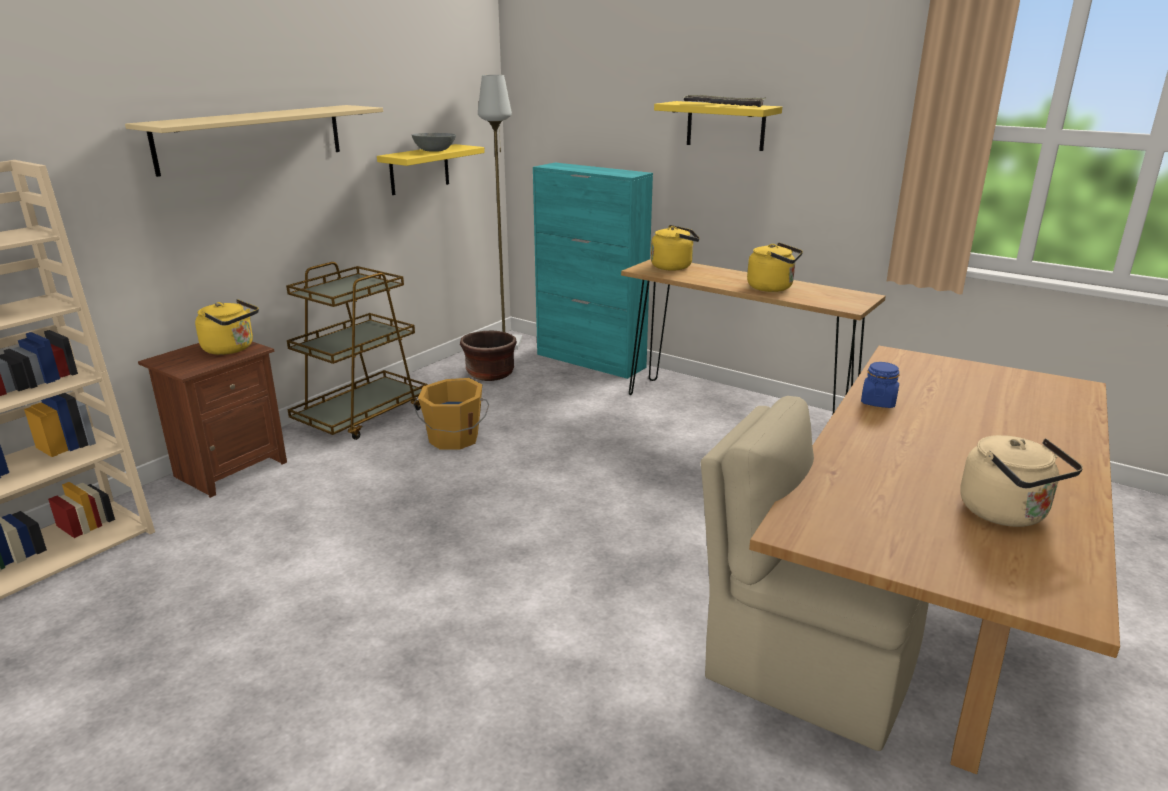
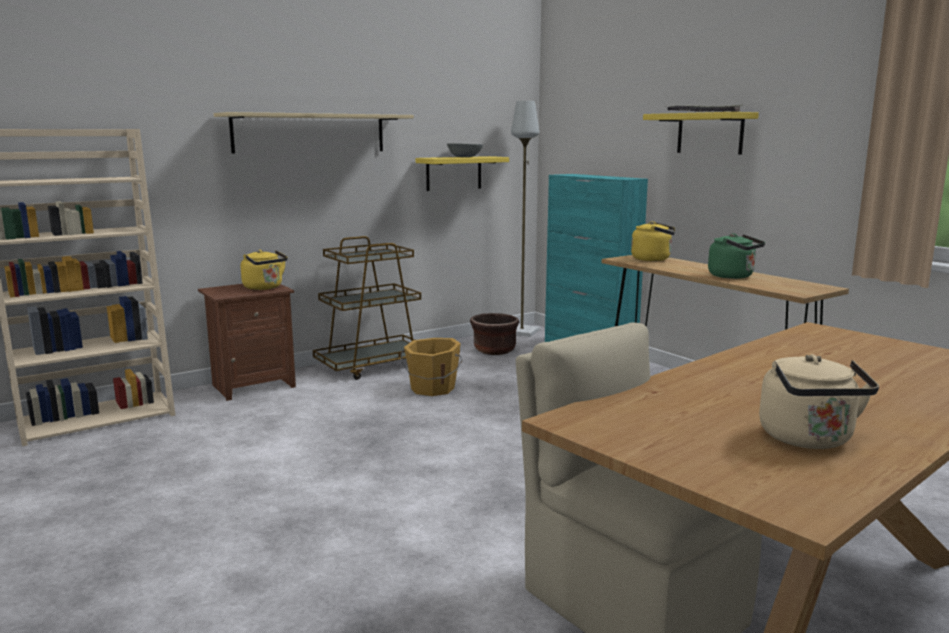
camera: 20 degrees right, 10 degrees down
yellow kettle [747,242,803,292] -> green kettle [708,233,765,279]
blue jar [861,362,900,408] -> none

